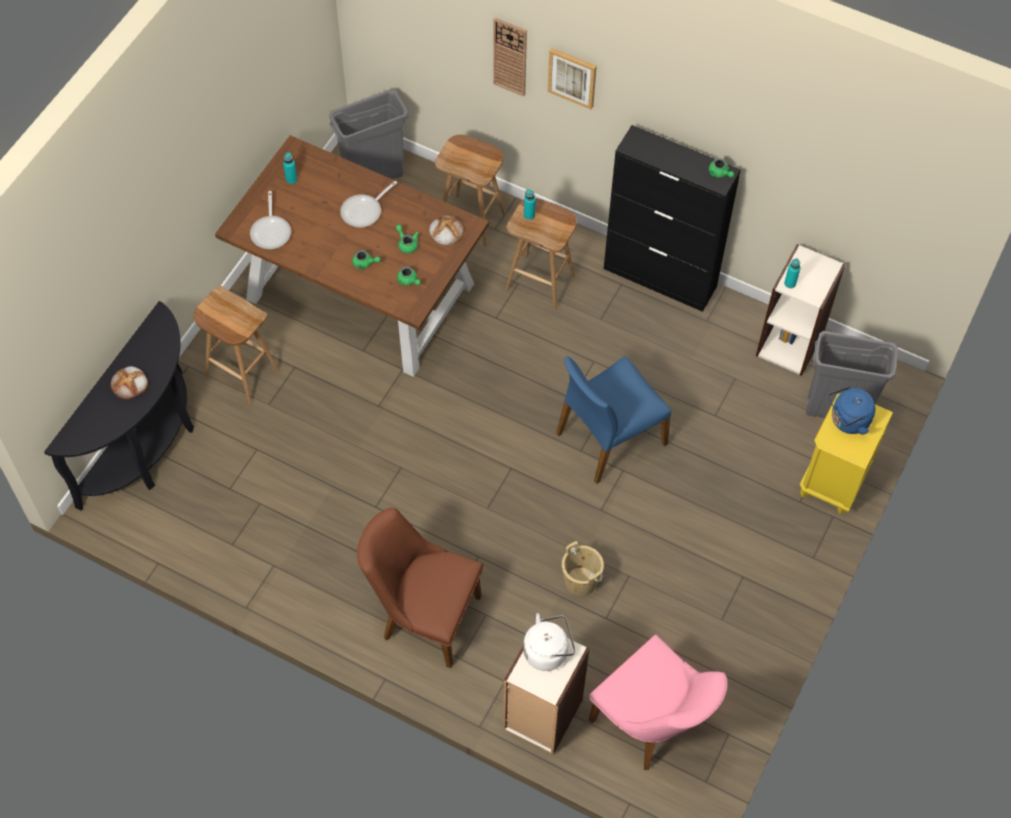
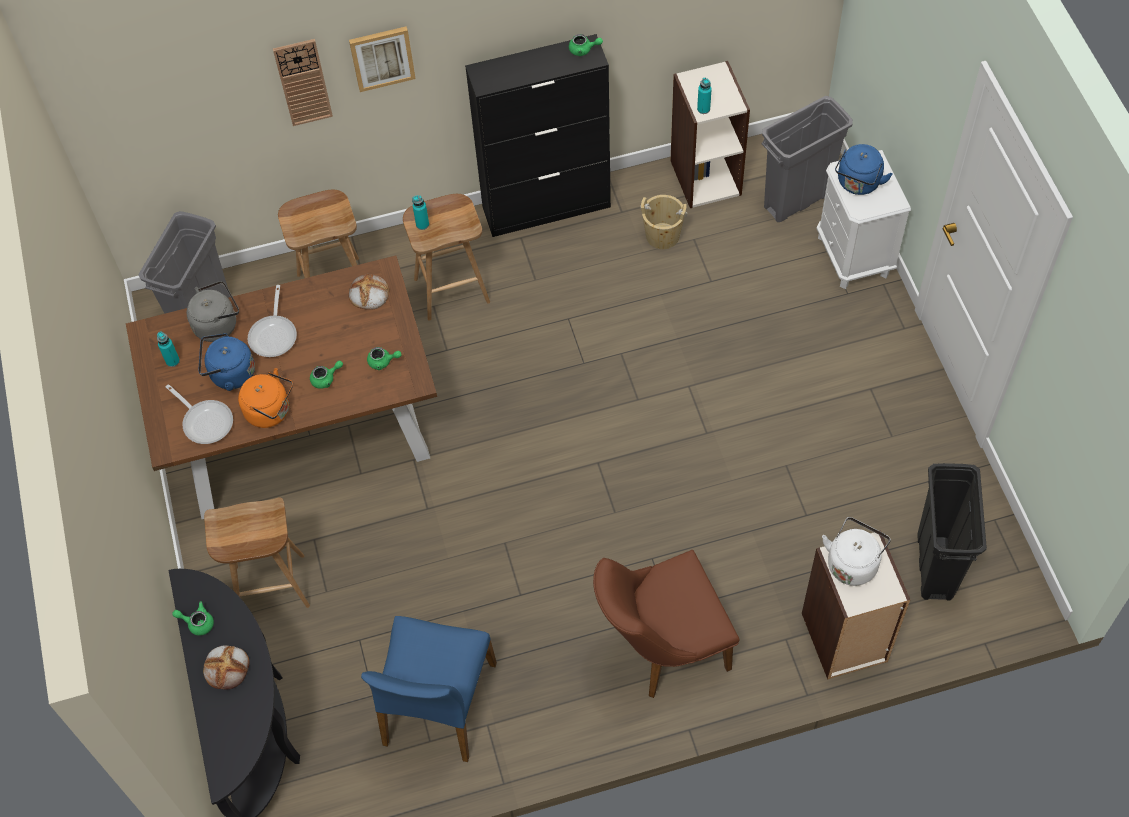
camera: 40 degrees left, 0 degrees up
green teapot [396,225,419,253] -> green teapot moved to [172,601,214,636]
blue chair [556,356,671,484] -> blue chair moved to [361,616,497,762]
beige bucket [562,541,604,596] -> beige bucket moved to [640,195,688,249]
pink chair [589,635,728,770] -> black trash can [917,463,987,601]
yellow nightstand [800,393,893,514] -> white nightstand [816,150,911,289]
none -> grey kettle [187,281,239,342]
none -> blue kettle [198,333,255,391]
none -> orange kettle [238,368,293,428]

